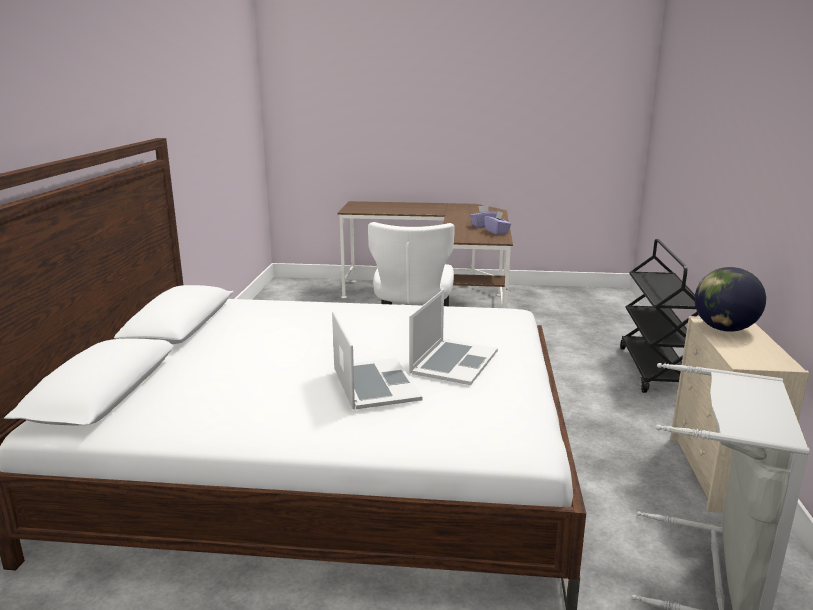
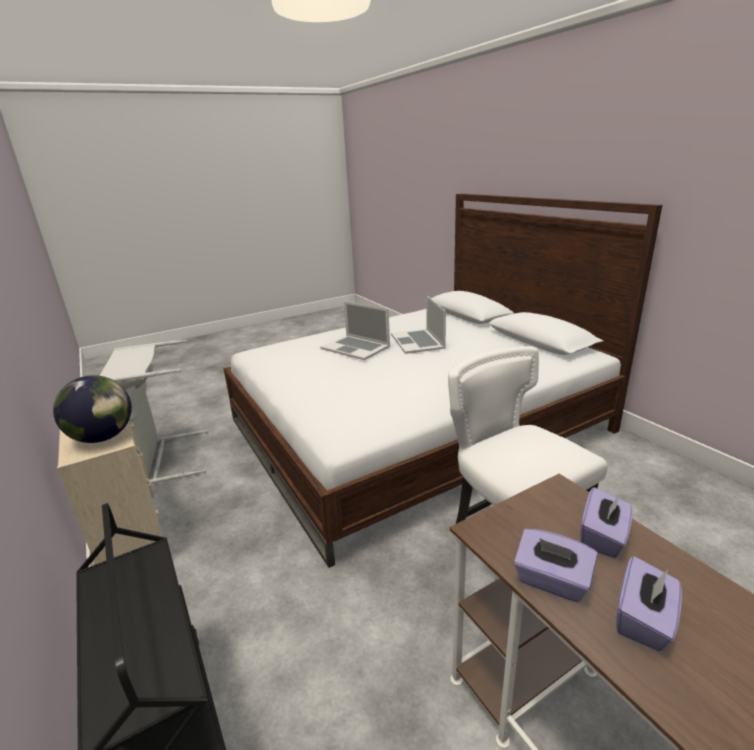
camera: 145 degrees right, 5 degrees up
laptop [409,289,498,385] -> laptop moved to [391,296,446,354]
none -> purple tissue box [580,487,632,558]

